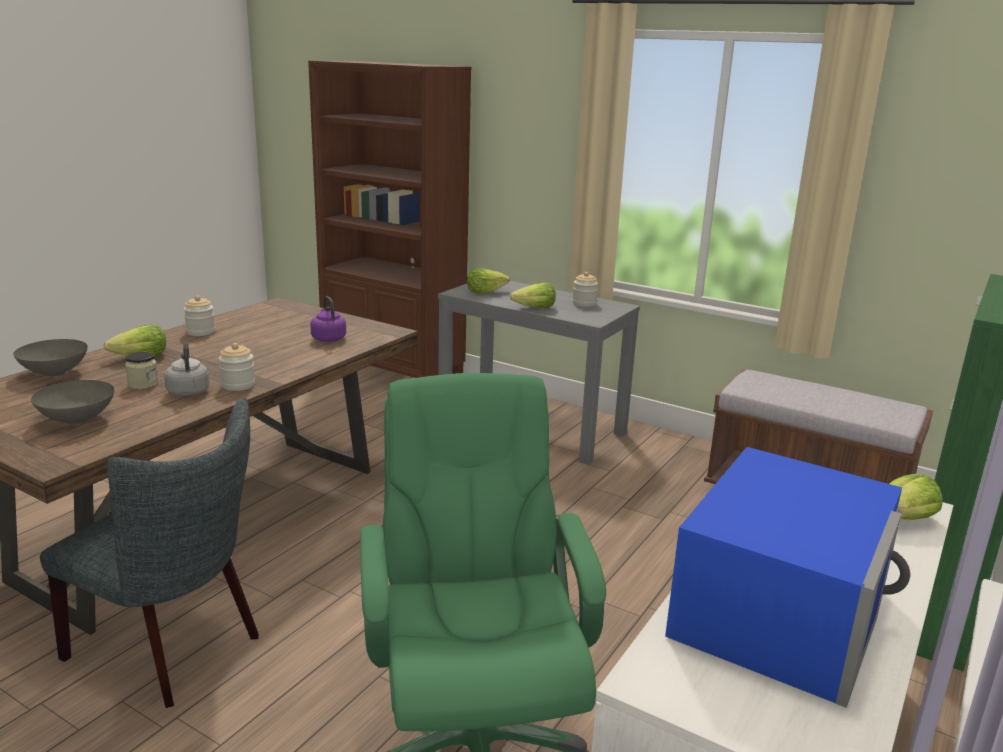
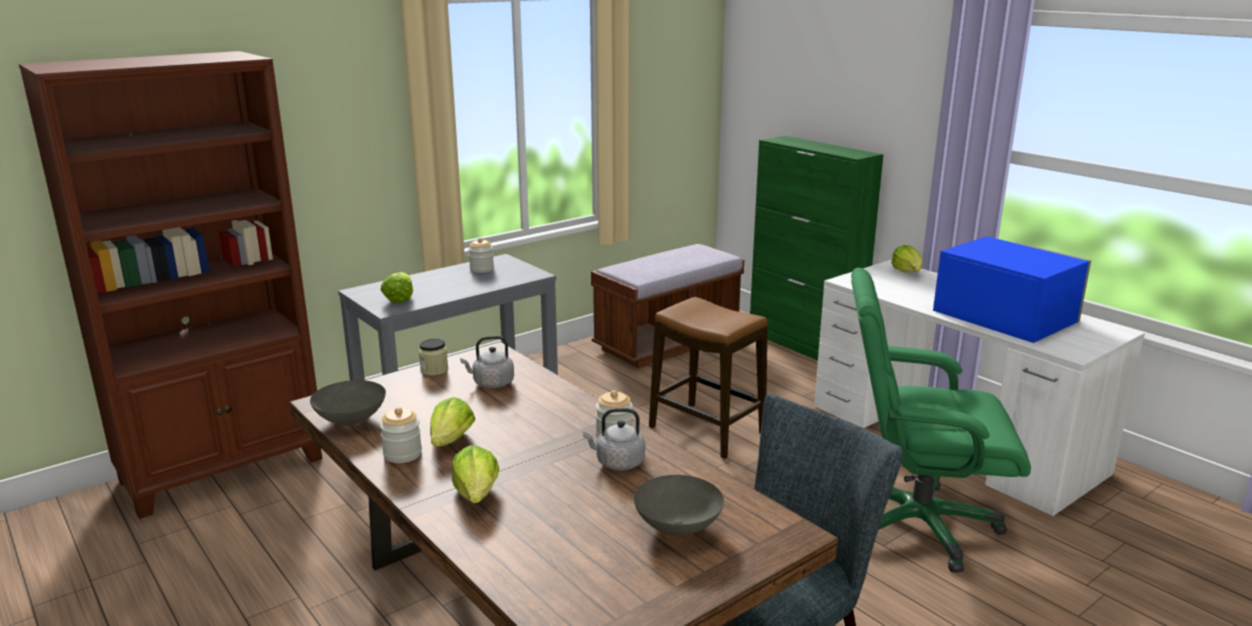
camera: 70 degrees left, 0 degrees up
grey bowl [13,339,88,377] -> grey bowl moved to [310,380,386,426]
jar [125,352,159,389] -> jar moved to [419,339,448,376]
purple kettle [310,296,346,342] -> grey kettle [460,336,514,388]
lettuce [510,283,556,308] -> lettuce moved to [430,397,475,447]
none -> stool [649,297,767,459]

